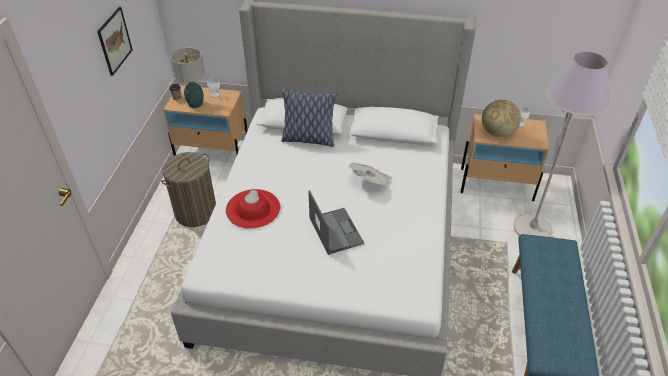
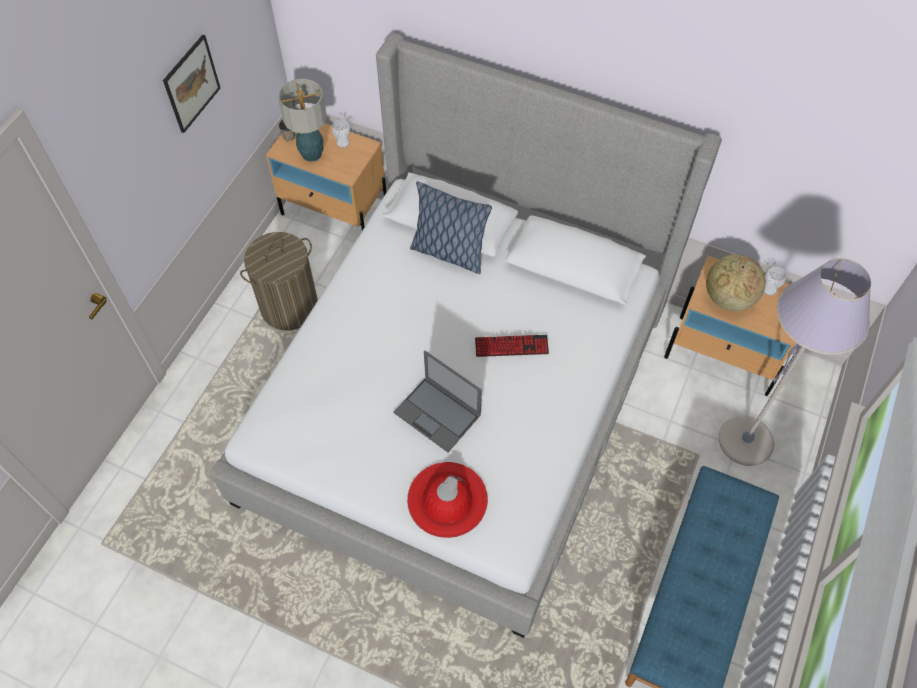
camera: 15 degrees right, 15 degrees up
red hat [226,189,280,229] -> red hat moved to [407,462,488,538]
laptop [308,190,364,255] -> laptop turned 135 degrees clockwise [393,351,482,452]
newspaper [349,163,392,186] -> keyboard [475,335,549,357]

